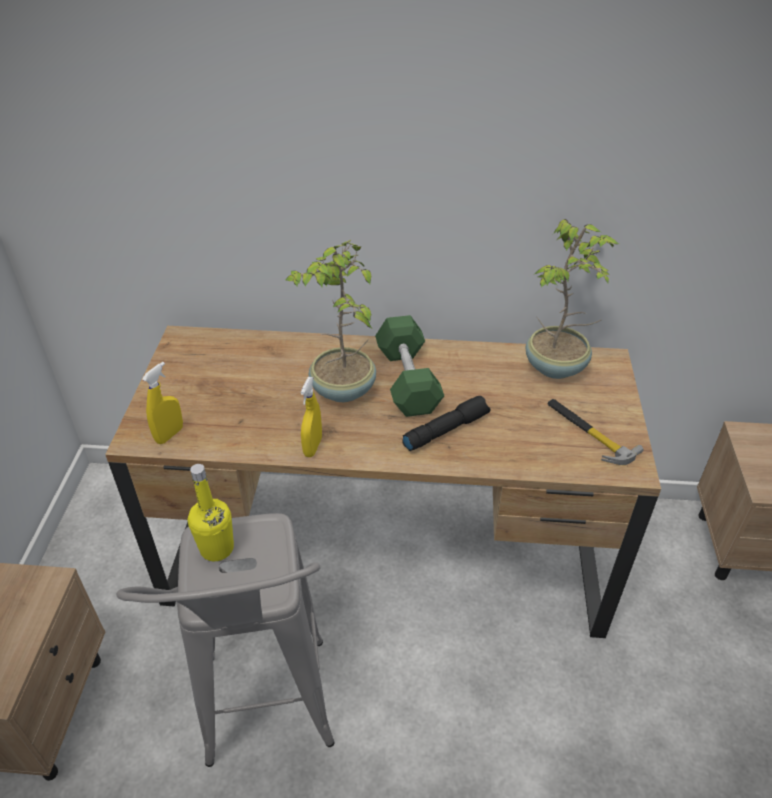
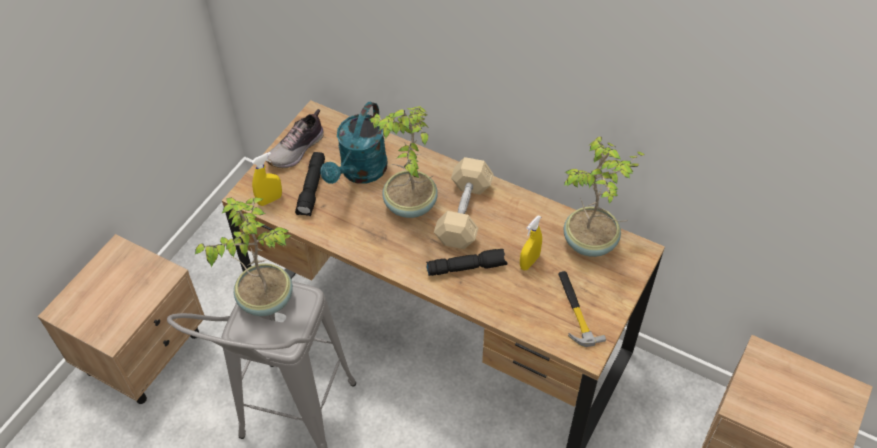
camera: 25 degrees right, 10 degrees up
yellow bottle [188,464,234,562] -> potted plant [195,197,293,316]
yellow spray bottle [300,377,322,457] -> yellow spray bottle moved to [520,215,542,270]
green dumbbell [375,315,444,417] -> beige dumbbell [434,157,494,249]
none -> shoe [266,109,324,168]
none -> black flashlight [295,152,325,216]
none -> turquoise watering can [320,102,388,184]

